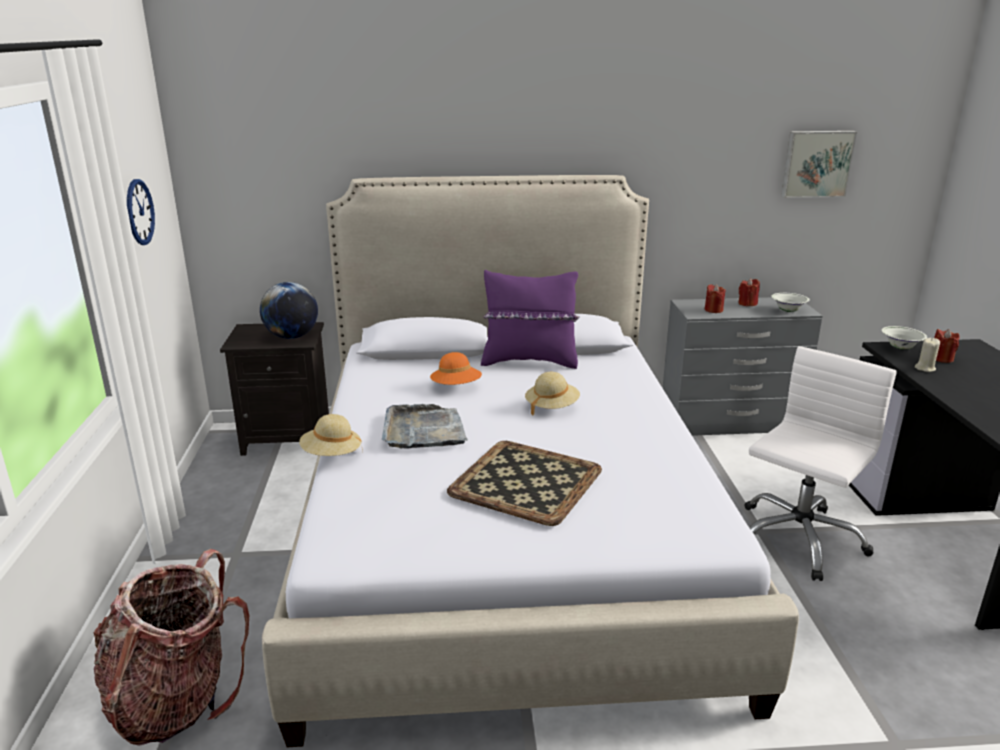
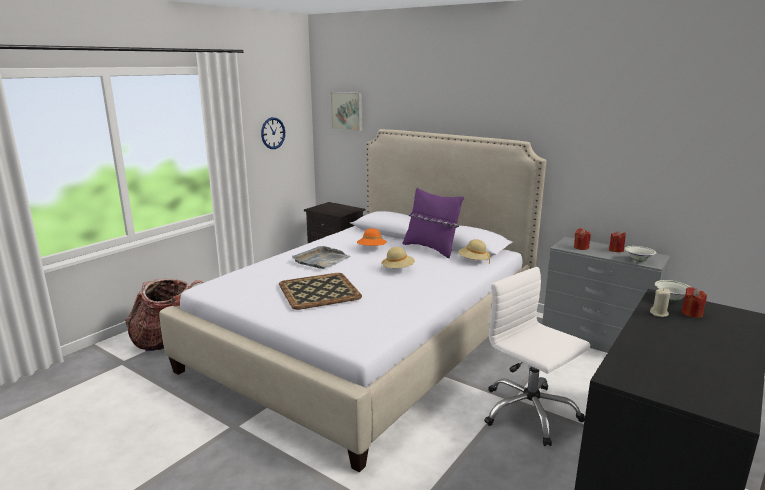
camera: 40 degrees right, 5 degrees down
globe [260,282,318,339] -> none
beige hat [299,414,363,456] -> beige hat moved to [458,239,490,264]
white office chair [745,346,897,581] -> white office chair turned 120 degrees counterclockwise [484,267,590,446]
picture [781,131,857,198] -> picture moved to [331,92,362,131]

